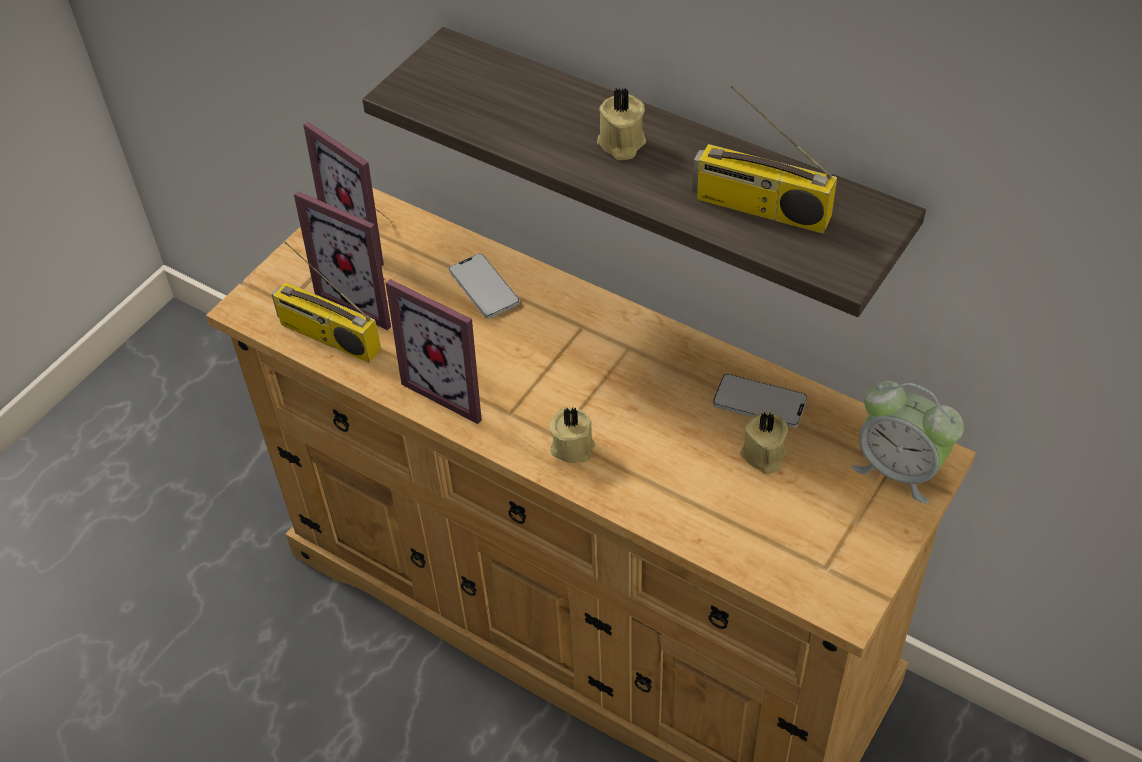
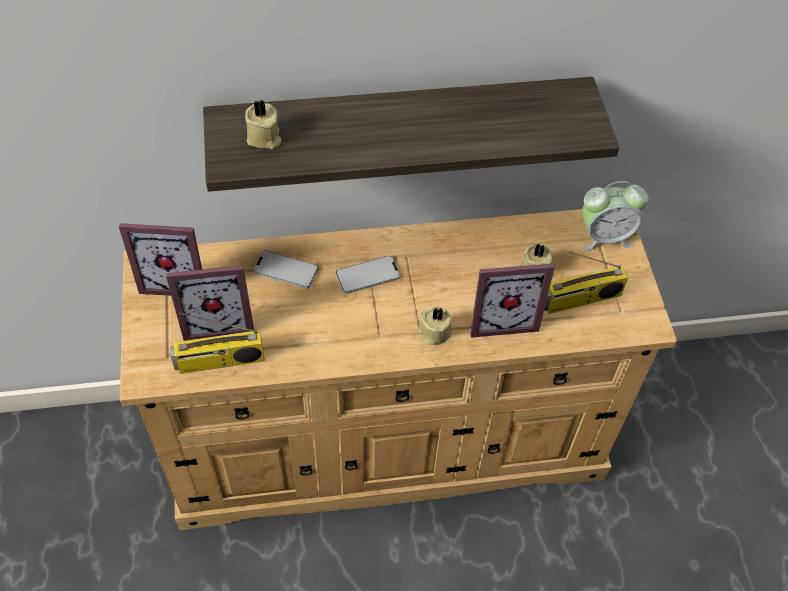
camera: 45 degrees left, 5 degrees up
picture frame [386,279,482,424] -> picture frame moved to [470,264,555,338]
beige candle [597,87,646,160] -> beige candle moved to [245,100,281,149]
radio [692,85,837,233] -> radio moved to [544,251,628,314]
phone [713,374,807,428] -> phone moved to [336,256,400,294]

